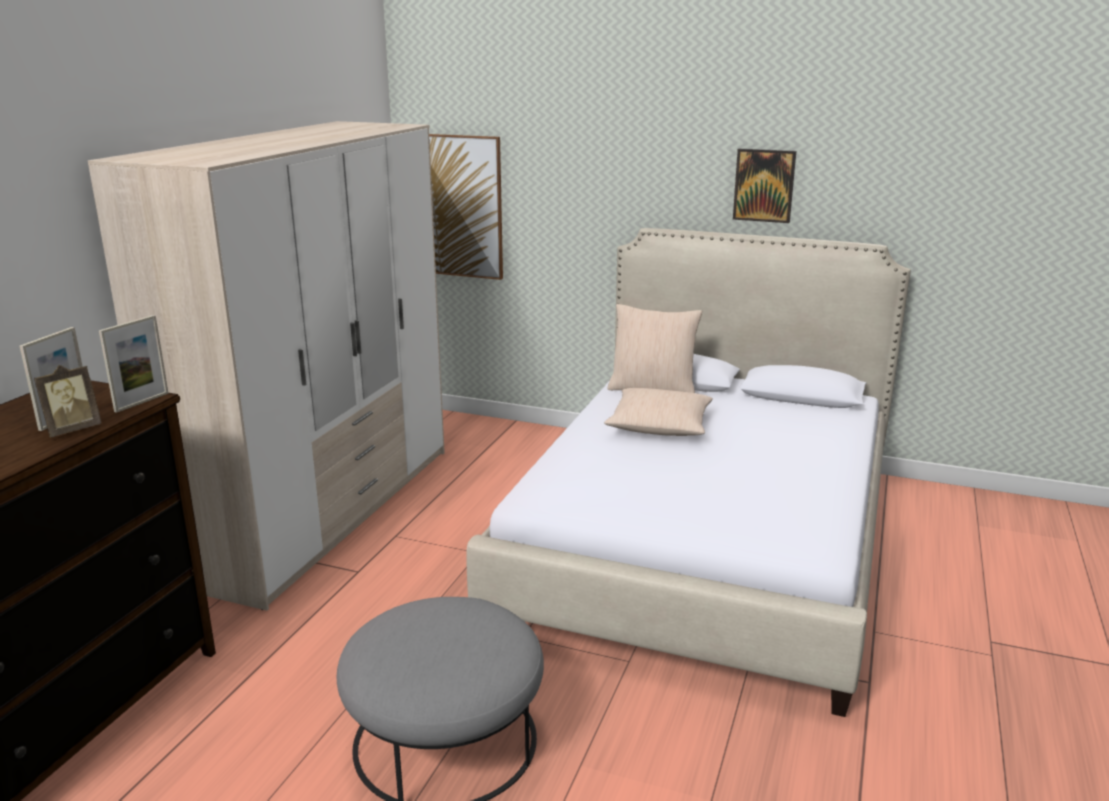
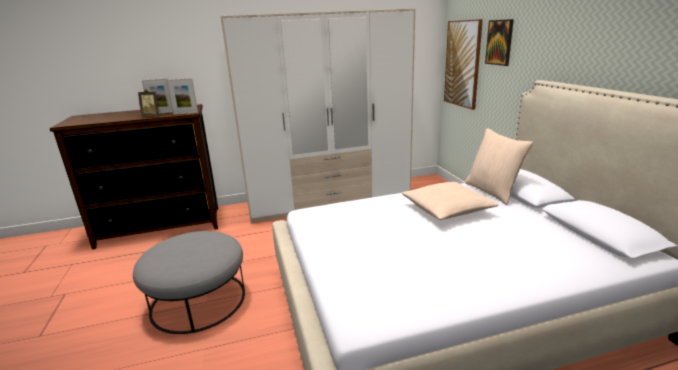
camera: 55 degrees right, 0 degrees up
picture [733,149,796,223] -> picture moved to [485,19,514,66]

